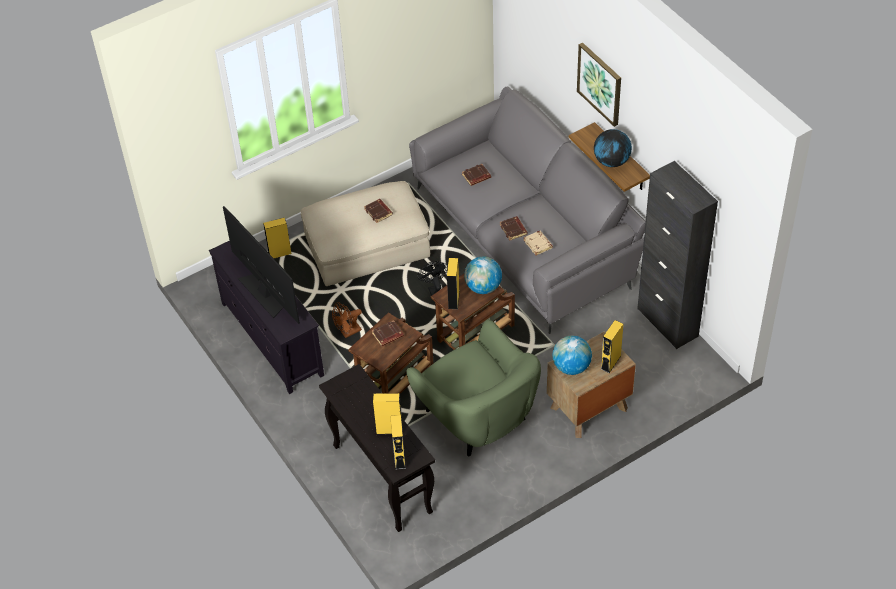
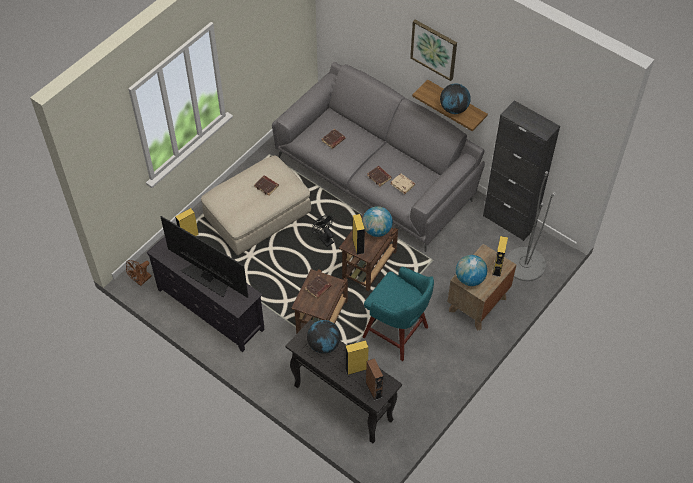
camera: 20 degrees left, 5 degrees up
brown fan [332,302,362,338] -> brown fan moved to [126,260,152,286]
yellow speaker [390,415,406,470] -> brown speaker [366,358,383,401]
green armchair [407,319,541,456] -> turquoise stool [363,267,434,361]
none -> globe [307,320,341,354]
none -> grey floor lamp [506,171,556,281]

